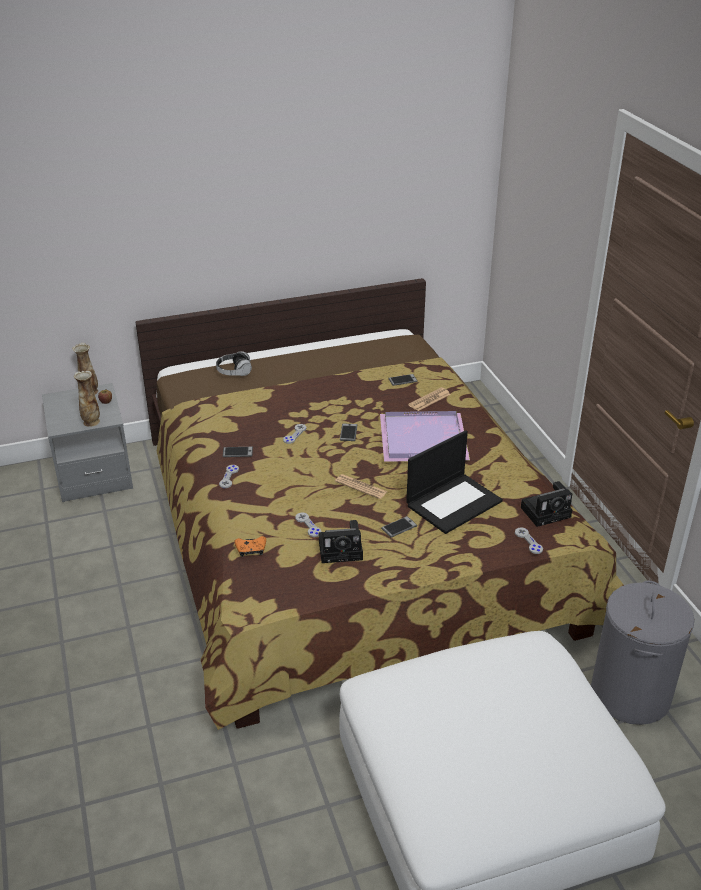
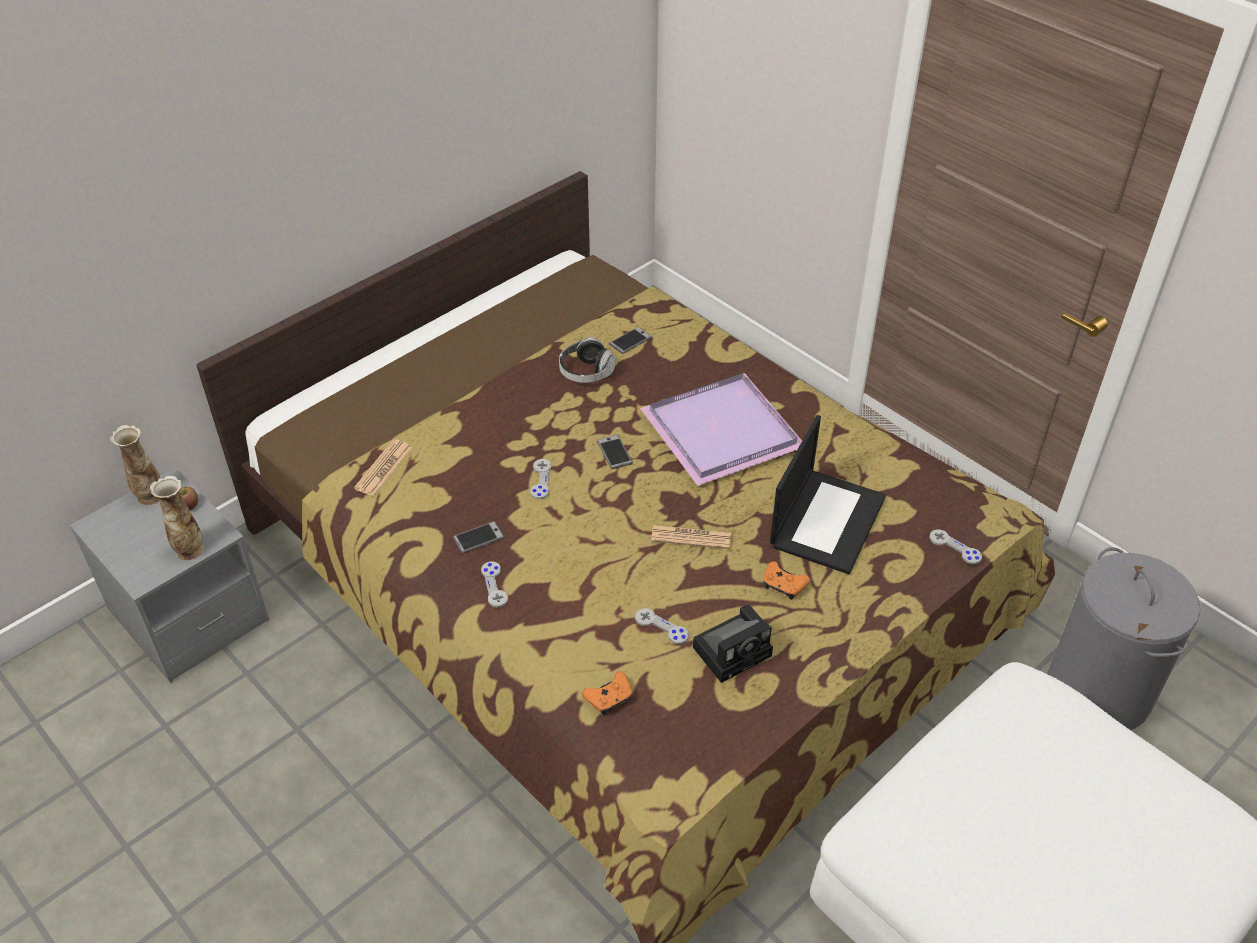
camera: 25 degrees left, 10 degrees up
headphones [216,351,252,376] -> headphones moved to [559,337,616,383]
phone [381,516,417,538] -> orange game controller [763,561,810,600]
newspaper [408,387,451,411] -> newspaper moved to [354,439,412,496]
camera [521,481,572,527] -> none

